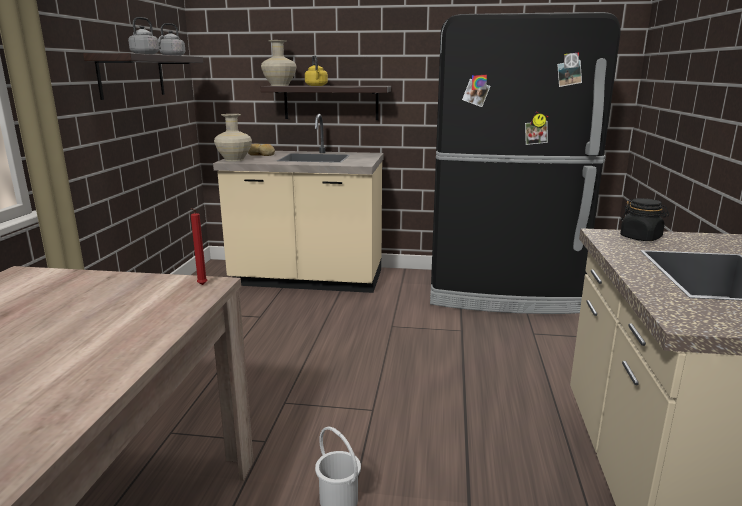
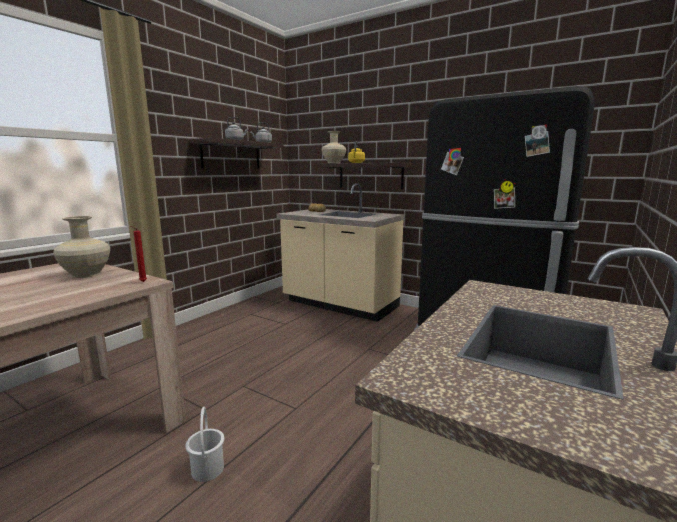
camera: 25 degrees right, 5 degrees down
beige vase [214,114,252,162] -> beige vase moved to [53,216,110,278]
black jar [620,198,669,241] -> none

